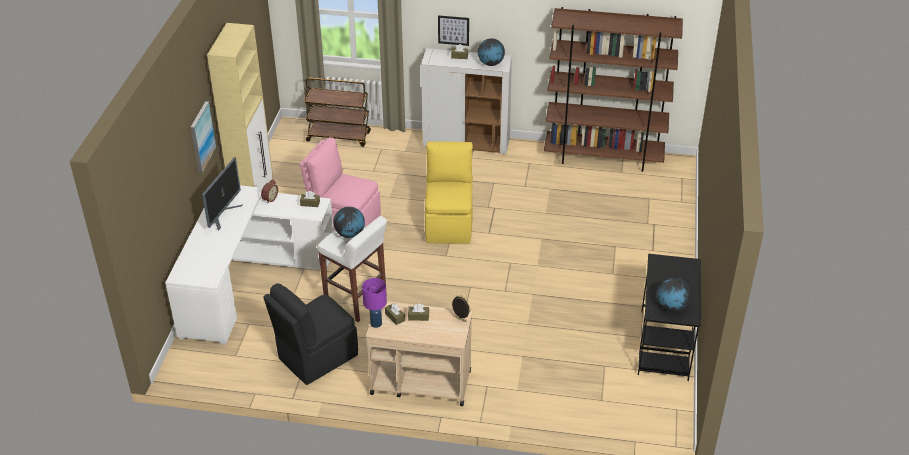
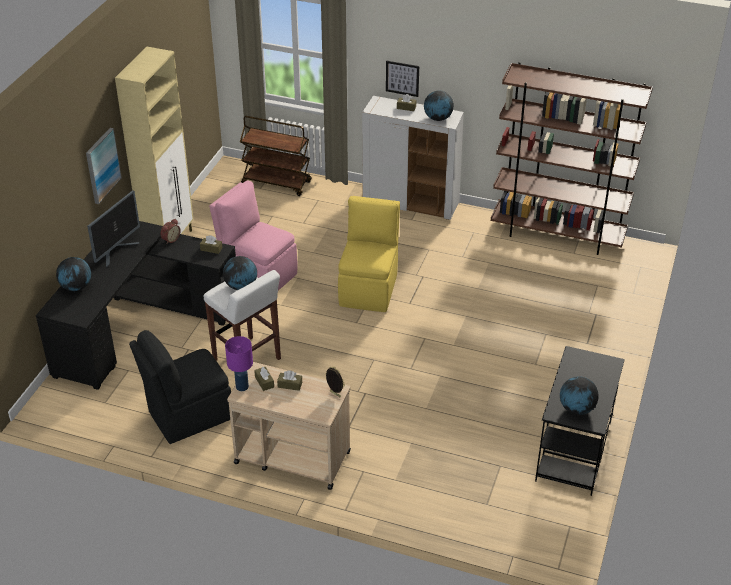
camera: 10 degrees right, 0 degrees up
white desk [165,185,334,345] -> black desk [36,221,236,390]
none -> globe [56,257,91,291]

